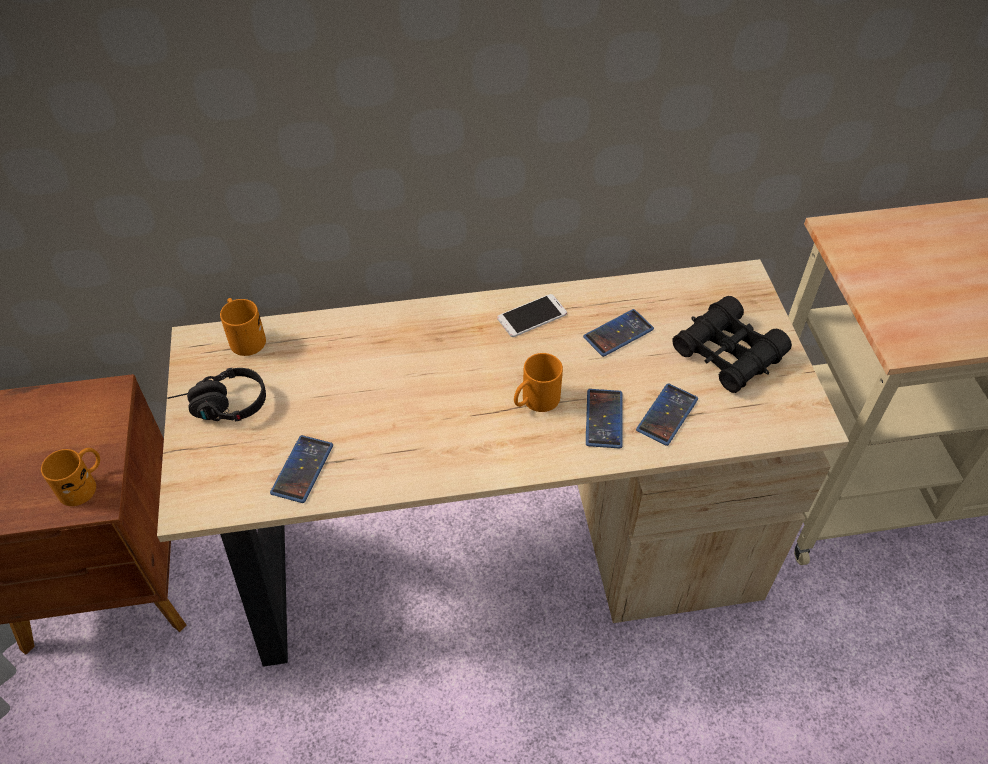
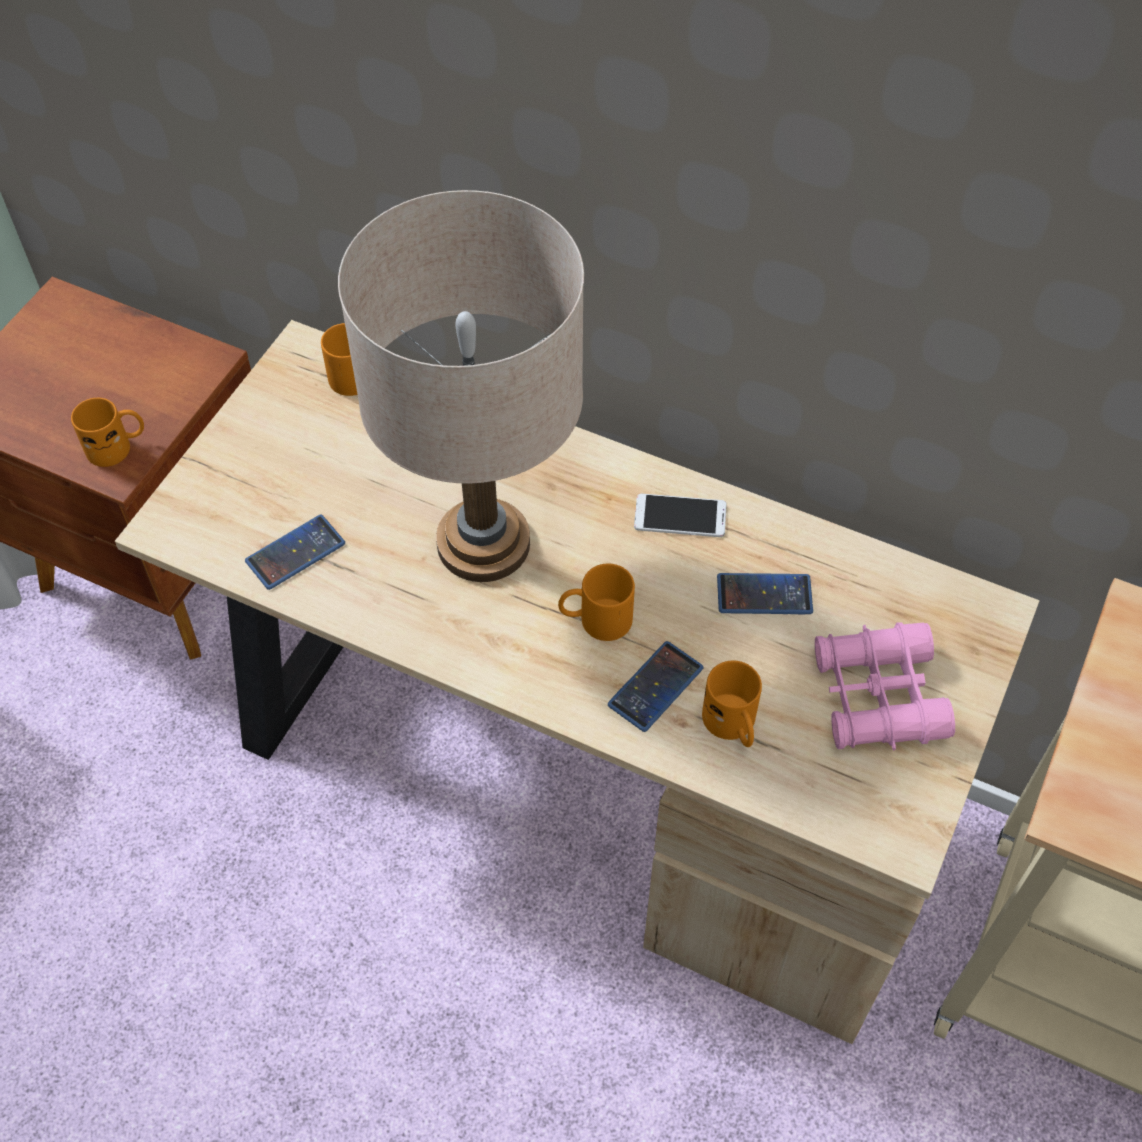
camera: 35 degrees right, 5 degrees up
black headphones [167,368,266,421] -> none
phone [636,383,698,446] -> orange mug [702,661,762,747]
black binoculars [672,296,792,393] -> pink binoculars [815,622,955,751]
none -> beige table lamp [338,190,584,582]

